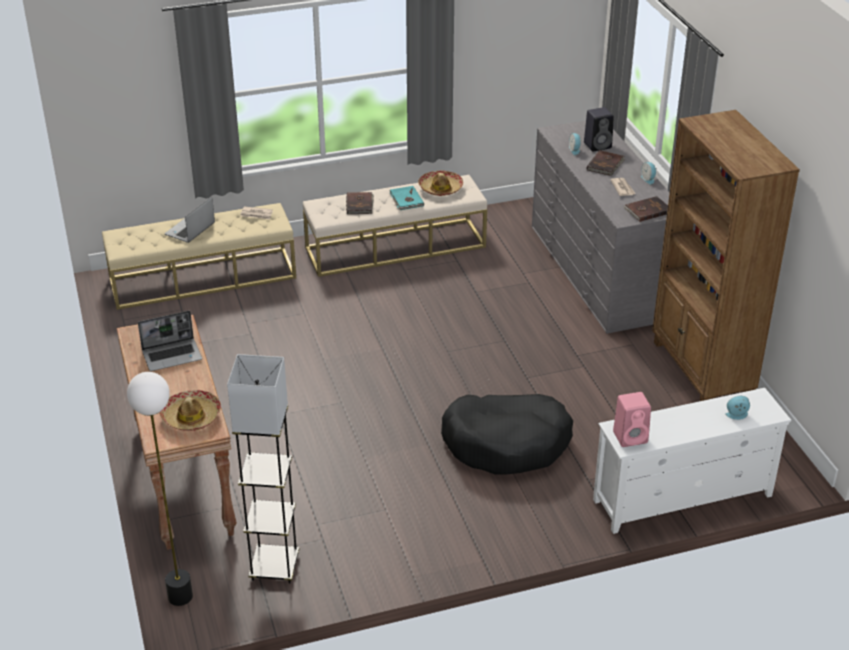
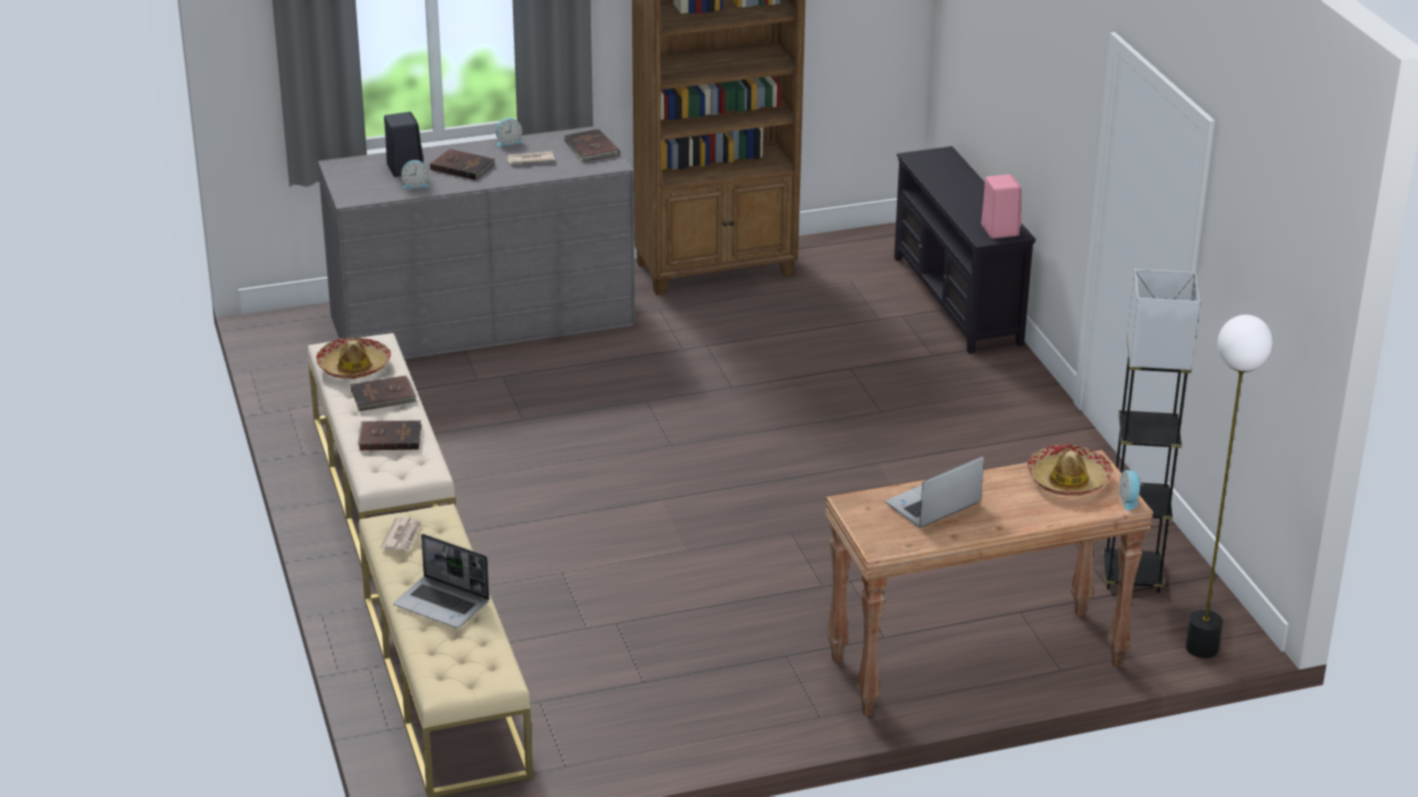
camera: 90 degrees left, 5 degrees down
laptop [138,311,202,371] -> laptop turned 105 degrees counterclockwise [885,456,984,528]
turquoise book [389,186,424,210] -> brown book [351,376,417,411]
black dog bed [441,394,573,474] -> none
white tv stand [593,388,791,534] -> black tv stand [894,146,1036,354]
alarm clock [725,396,750,420] -> alarm clock moved to [1119,470,1143,511]

